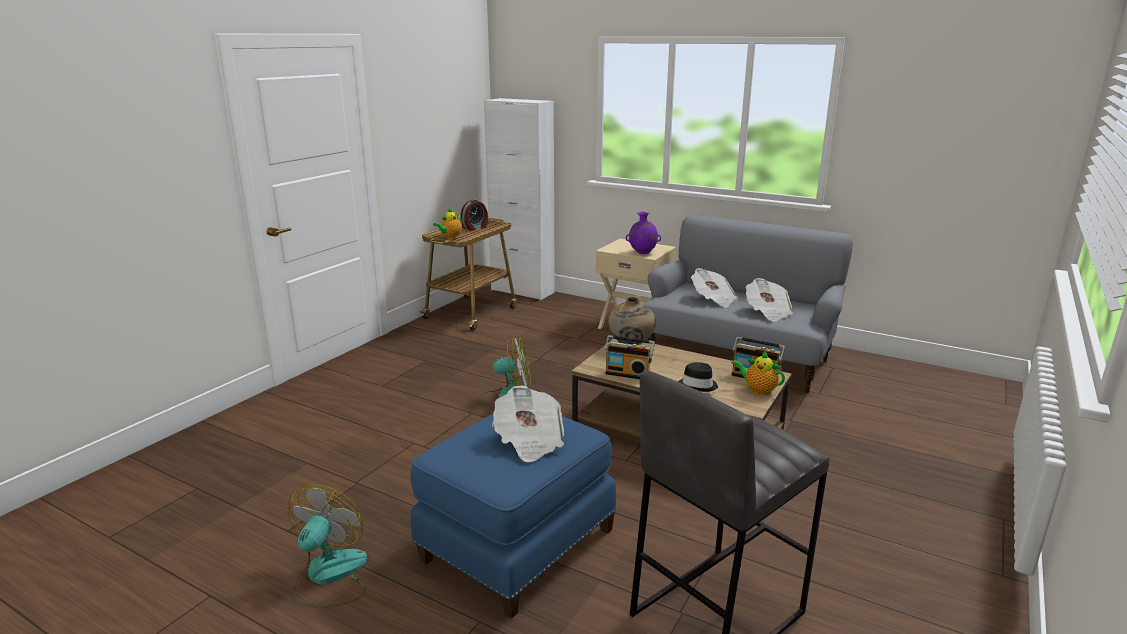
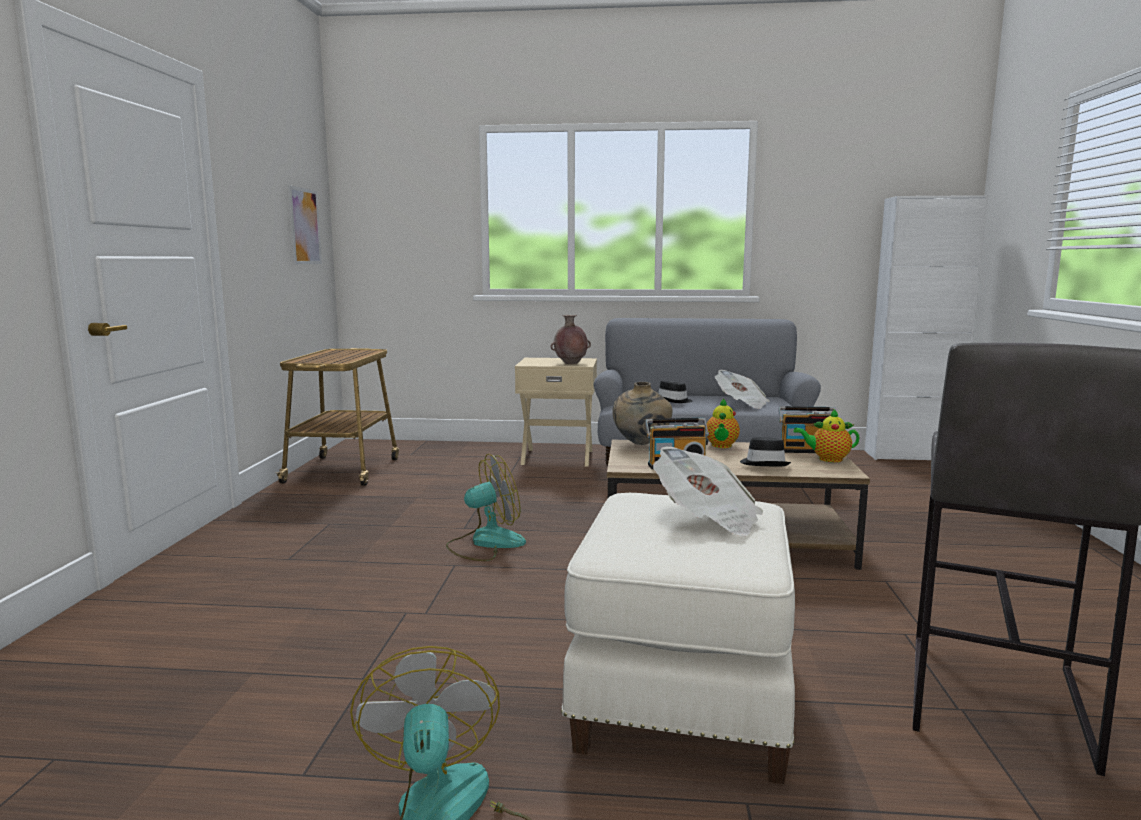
camera: 25 degrees left, 10 degrees down
blue ottoman [411,413,617,619] -> white ottoman [561,493,795,784]
teapot [433,207,462,239] -> teapot moved to [707,398,740,448]
alarm clock [460,199,488,231] -> none
white cabinet [484,98,555,300] -> white cabinet moved to [865,195,988,460]
purple vase [626,212,661,254] -> brown vase [551,315,591,364]
newspaper [691,268,737,308] -> black hat [659,381,692,403]
none -> picture [288,185,322,264]

